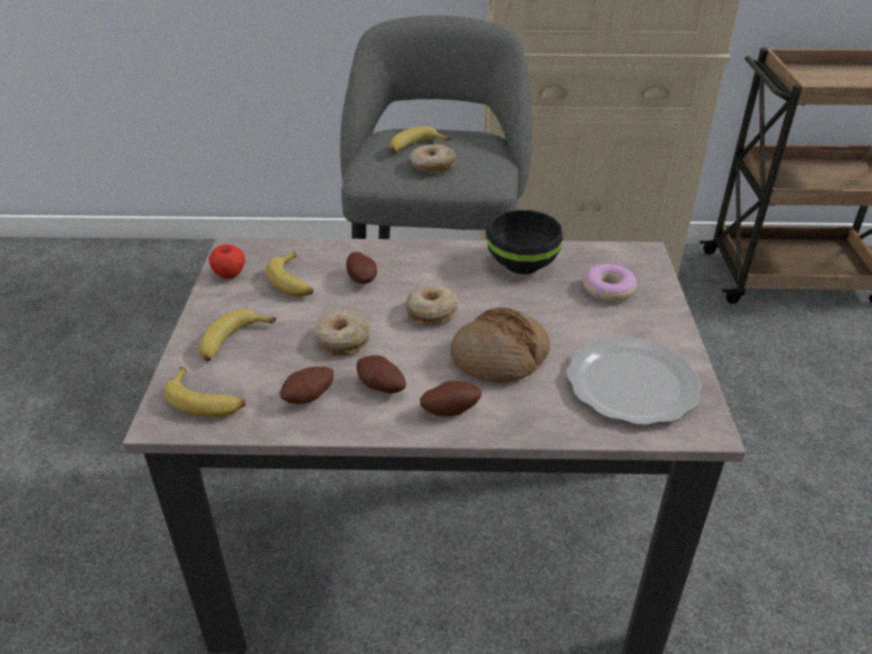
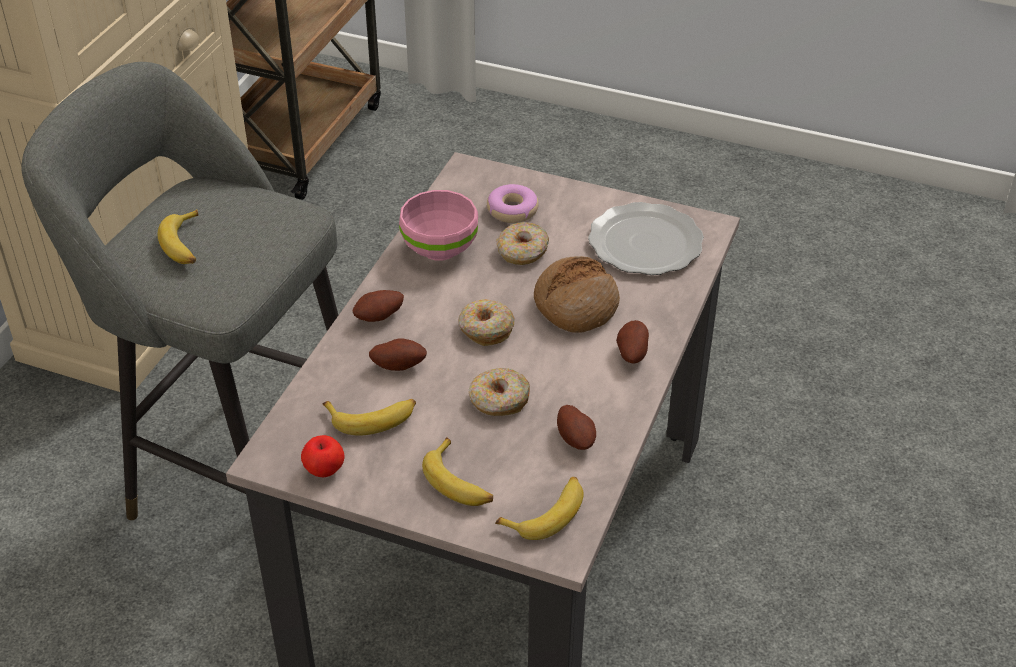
camera: 70 degrees left, 5 degrees up
potato [357,355,406,393] -> potato moved to [352,290,404,322]
donut [410,144,456,173] -> donut moved to [496,222,549,265]
black bowl [487,210,563,274] -> pink bowl [399,190,478,261]

